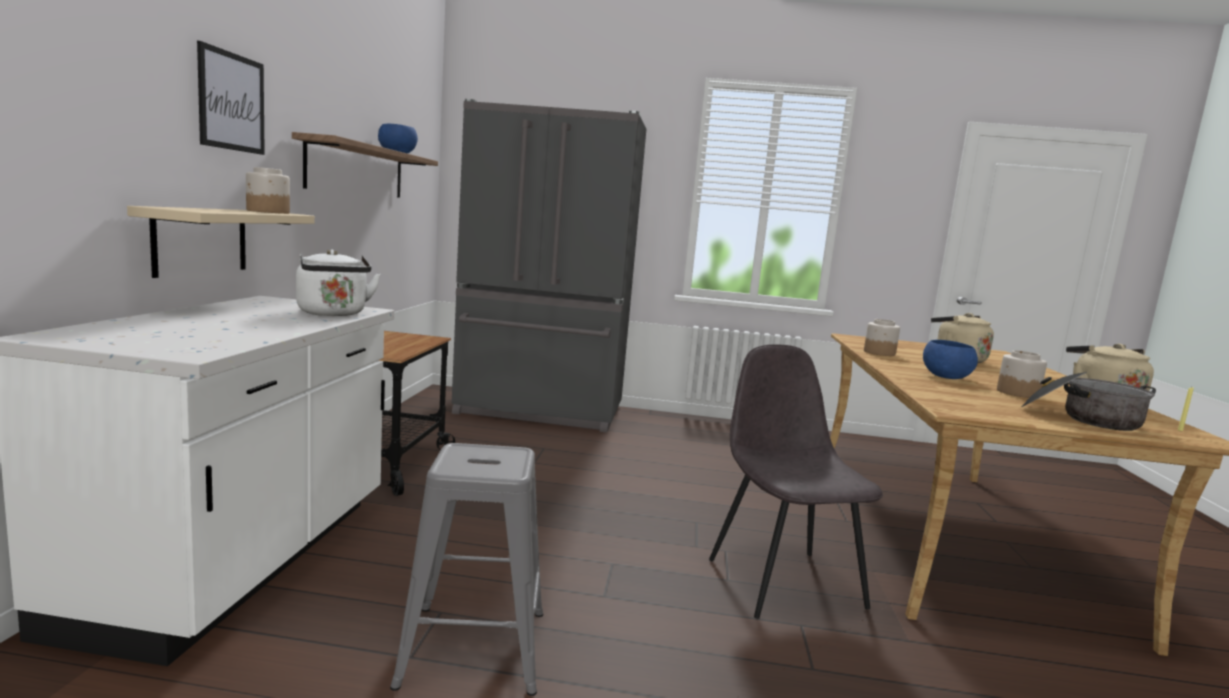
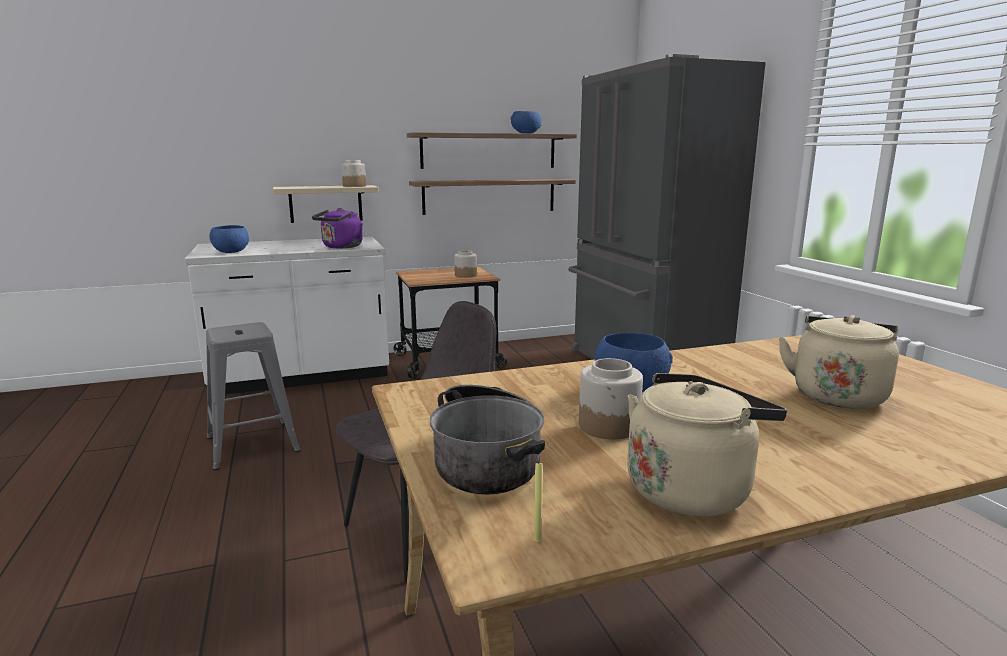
camera: 65 degrees right, 5 degrees up
picture [197,41,265,155] -> none
white kettle [296,250,381,316] -> purple kettle [312,208,363,248]
jar [864,319,900,356] -> jar moved to [454,250,477,278]
none -> blue bowl [209,225,249,253]
none -> shelf [409,179,576,215]

